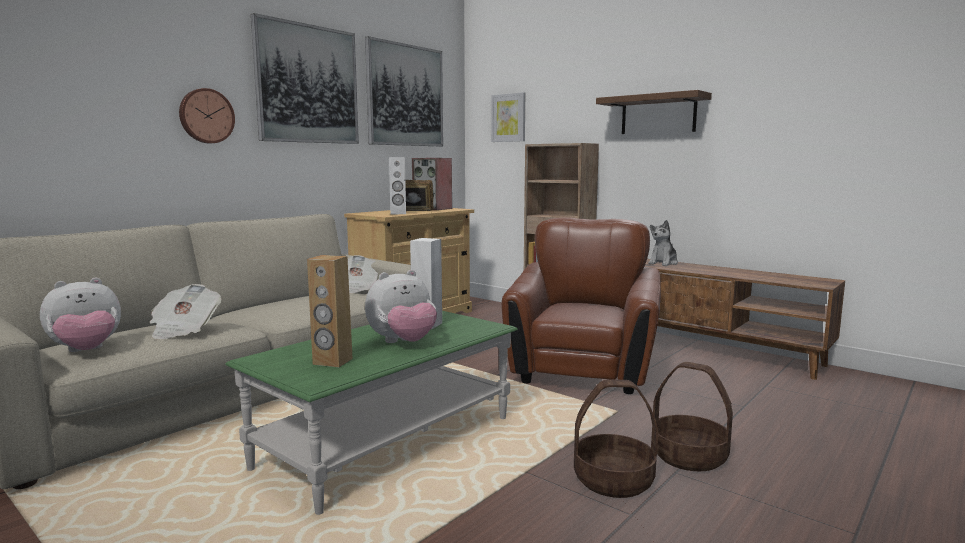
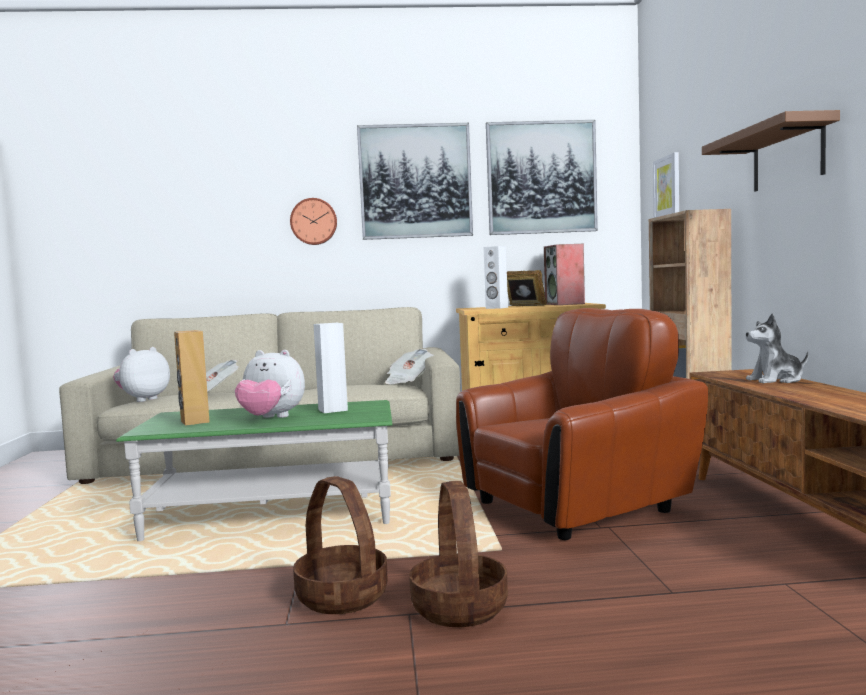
camera: 45 degrees right, 5 degrees down
plush toy [40,278,121,352] -> plush toy turned 120 degrees clockwise [113,347,170,402]

